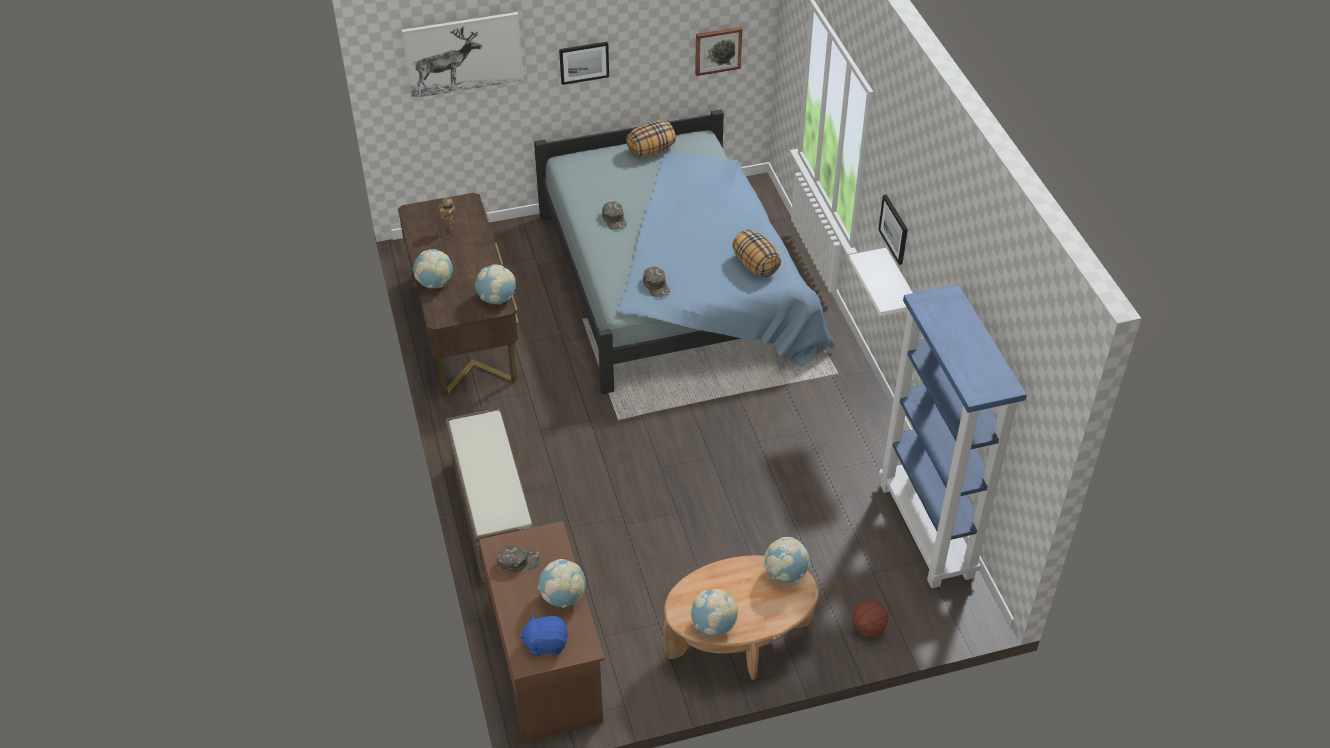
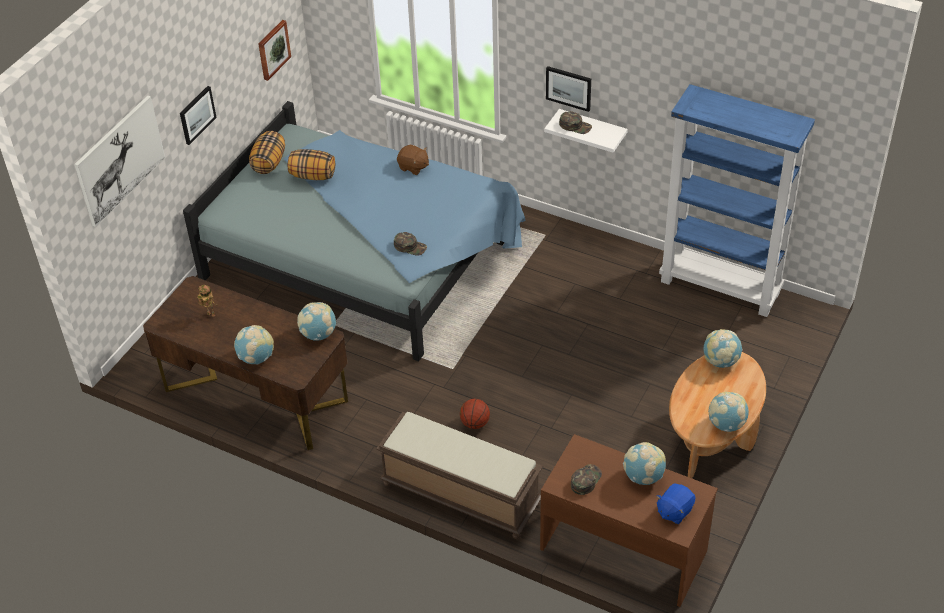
camera: 45 degrees left, 0 degrees up
green cap [602,201,627,230] -> green cap moved to [559,111,592,134]
pillow [732,229,781,277] -> pillow moved to [288,149,335,180]
basketball [852,600,888,636] -> basketball moved to [460,399,490,429]
none -> brown plush toy [397,145,429,175]

